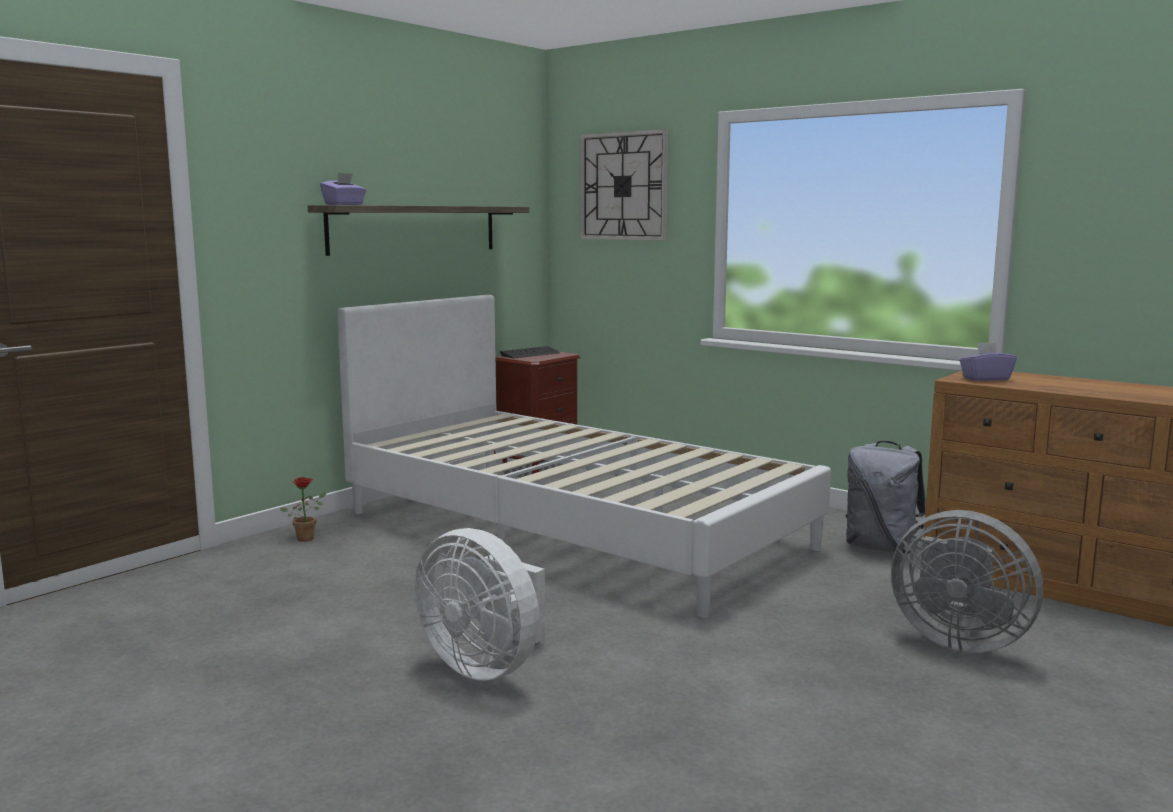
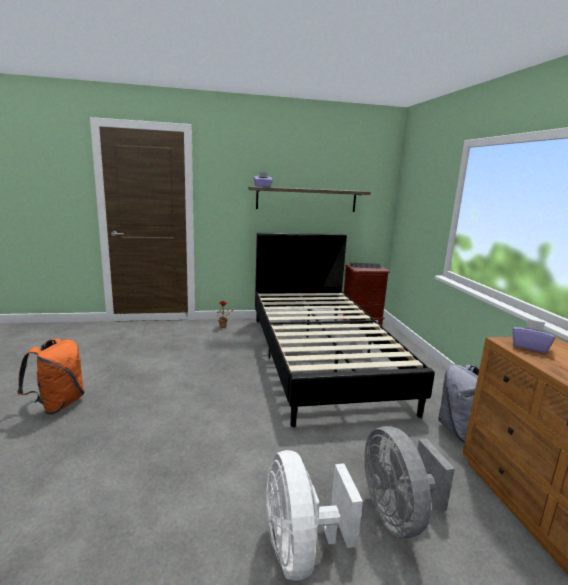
camera: 40 degrees right, 5 degrees up
white bed [337,295,831,618] -> black bed [255,232,435,427]
white fan [414,528,545,681] -> white fan moved to [266,450,363,581]
wall clock [580,129,668,241] -> none
none -> orange backpack [17,338,84,415]

